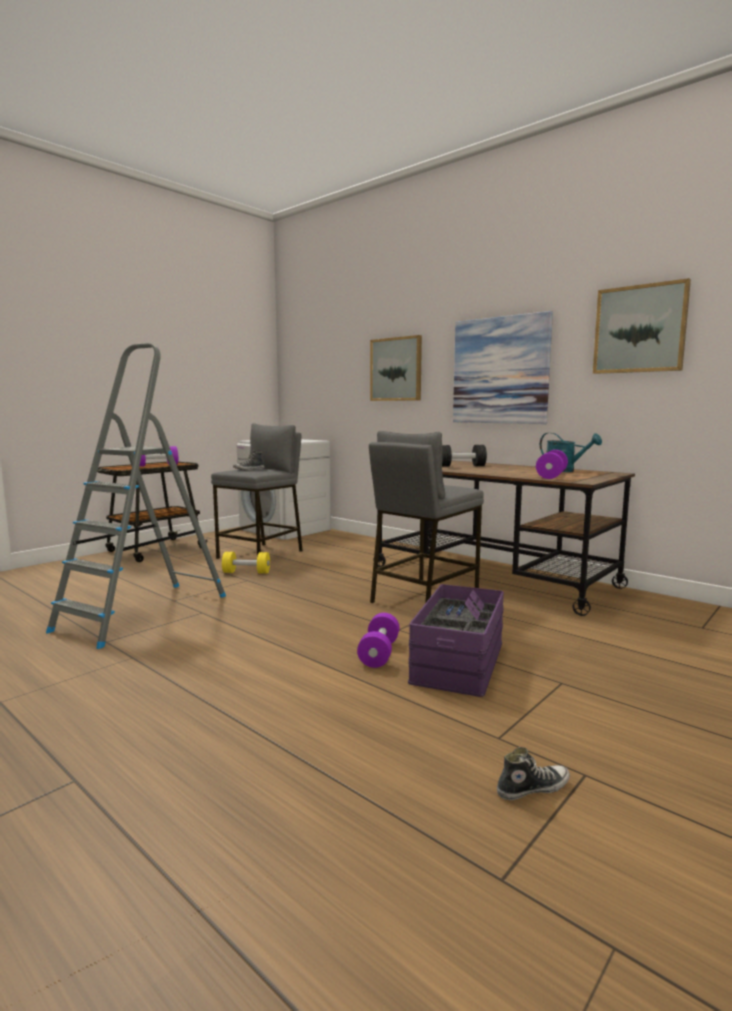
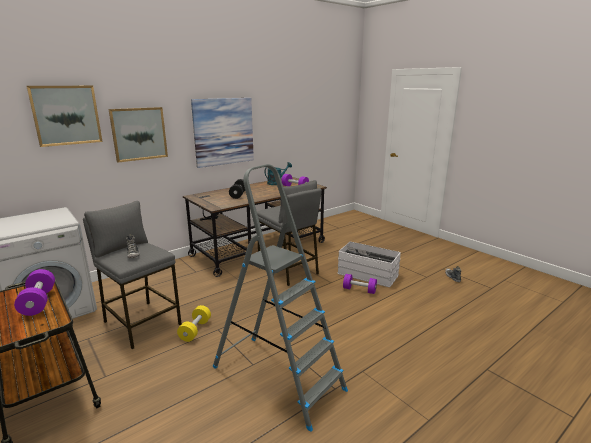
camera: 80 degrees left, 10 degrees up
purple storage box [408,584,504,697] -> white storage box [337,242,401,287]
picture [593,278,691,374] -> picture moved to [26,86,103,147]

